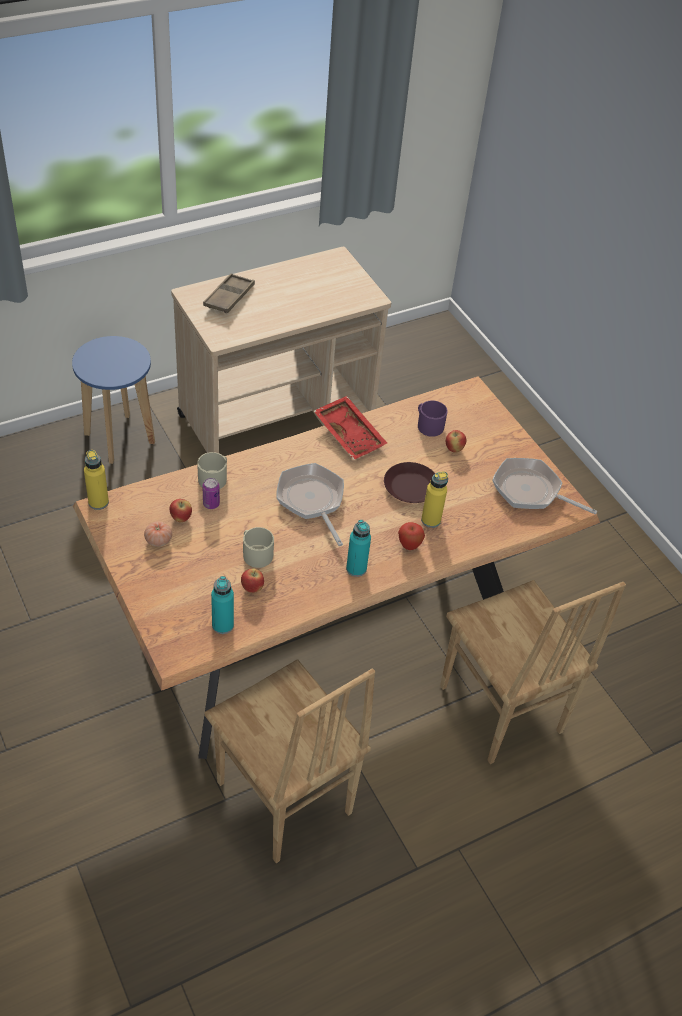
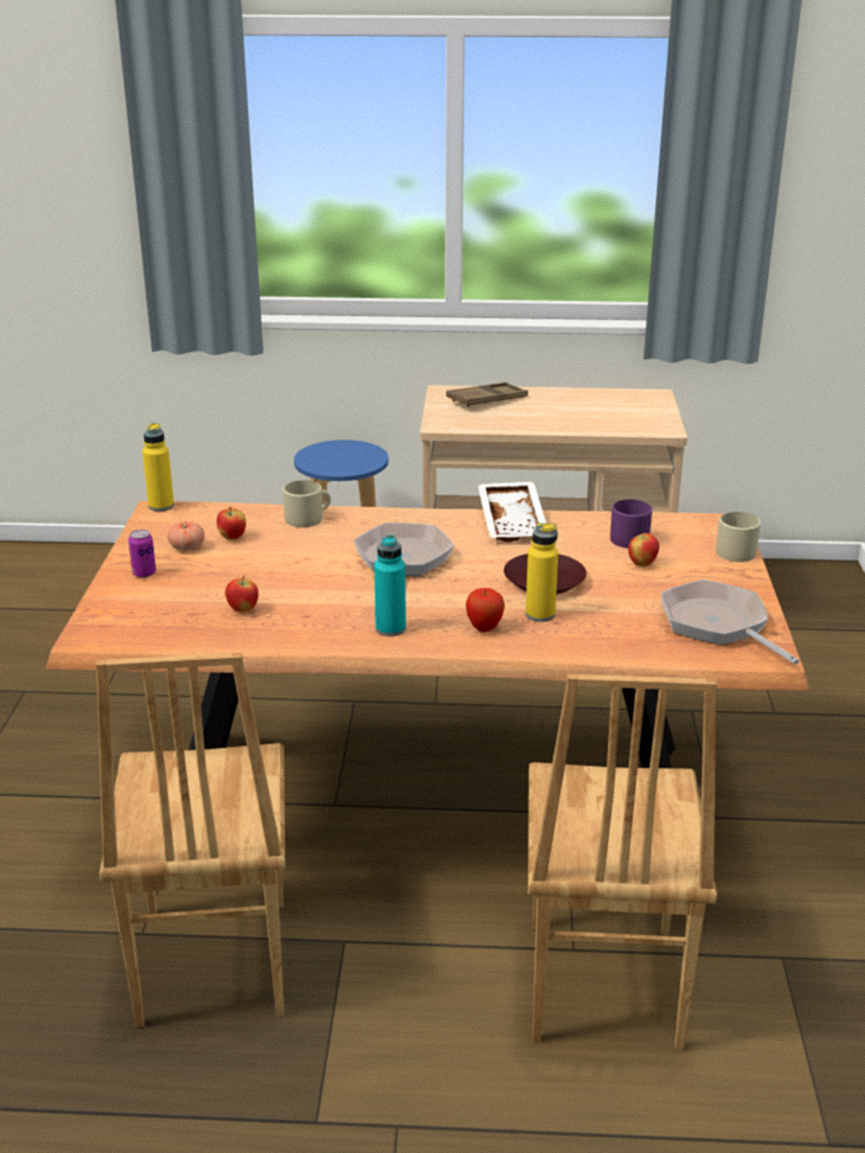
camera: 35 degrees right, 20 degrees down
can [202,478,220,509] -> can moved to [128,529,156,578]
turquoise bottle [211,576,234,634] -> none
beige mug [243,527,274,568] -> beige mug moved to [716,512,761,562]
red tray [314,396,387,460] -> white tray [478,482,546,542]

